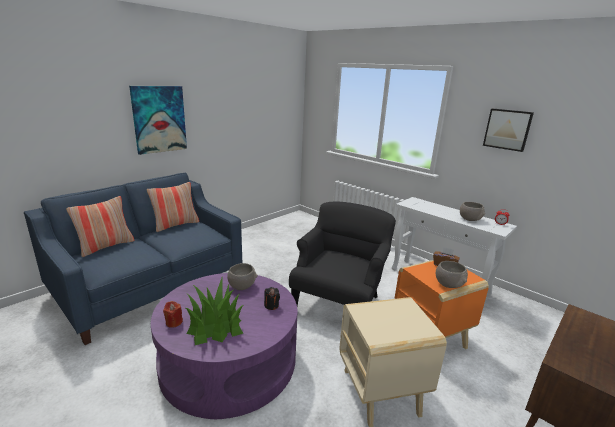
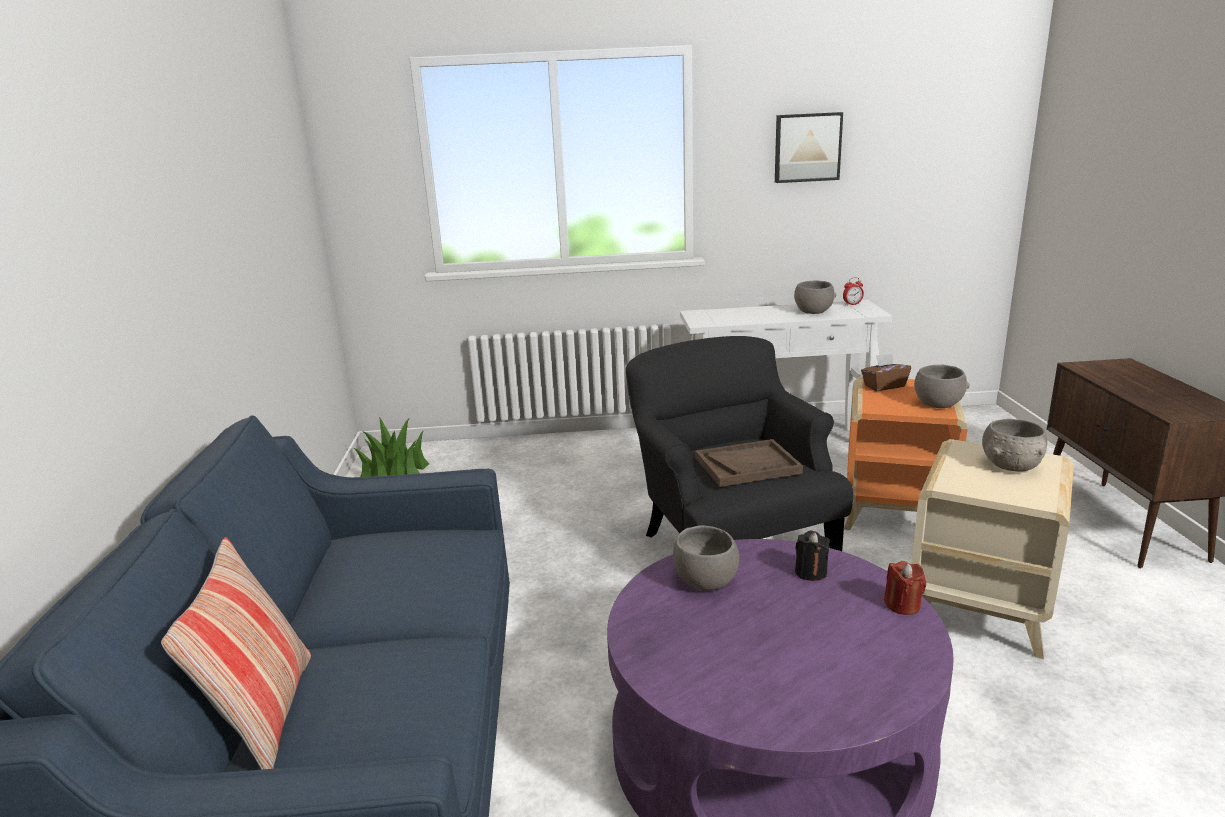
camera: 45 degrees left, 0 degrees up
picture [129,86,187,155] -> none
pillow [147,182,199,232] -> none
red candle [163,301,183,328] -> red candle moved to [884,561,926,615]
potted plant [186,278,244,345] -> potted plant moved to [354,417,429,477]
none -> brown tray [695,439,803,487]
none -> grey bowl [982,419,1047,472]

